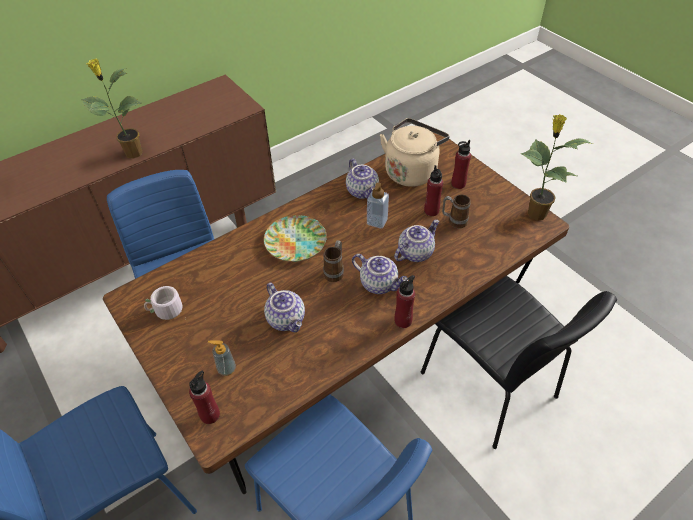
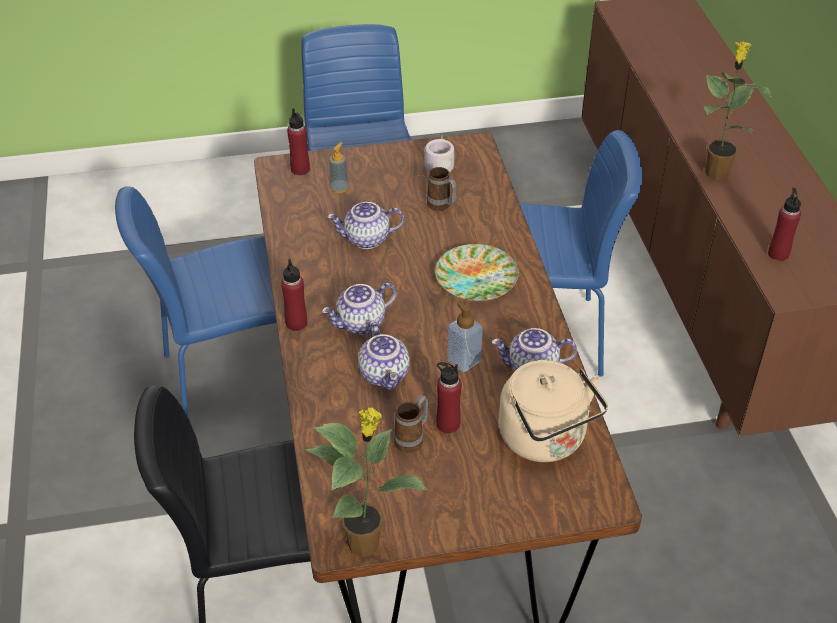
camera: 115 degrees right, 5 degrees down
mug [323,240,344,282] -> mug moved to [427,167,457,211]
red bottle [451,140,471,189] -> red bottle moved to [768,188,801,261]

